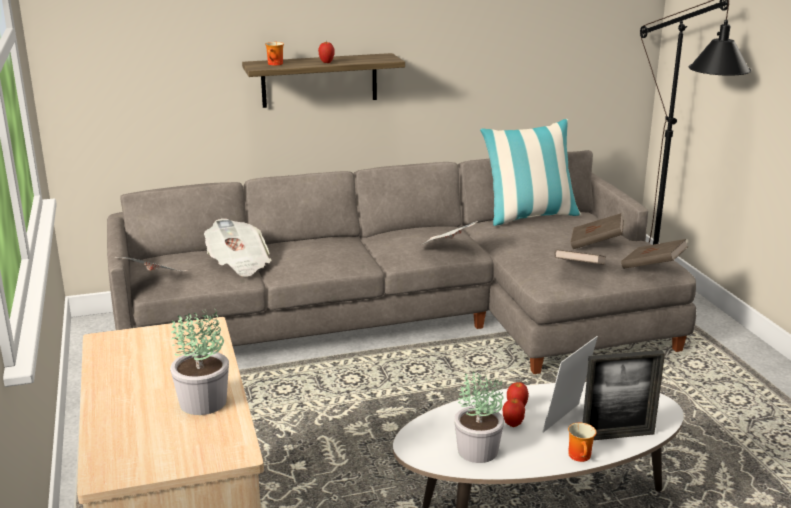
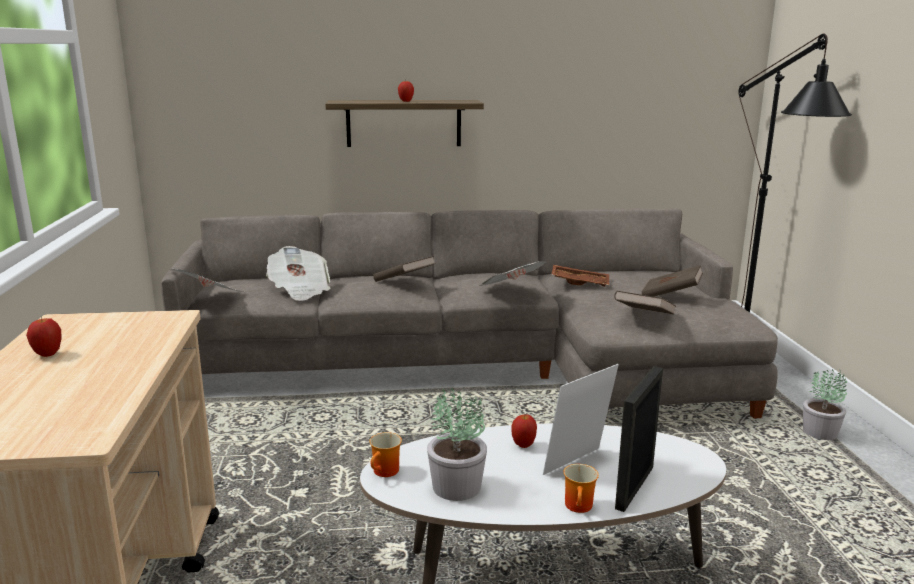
camera: 10 degrees right, 5 degrees down
potted plant [170,310,229,415] -> potted plant moved to [803,369,847,440]
mug [265,42,284,65] -> mug moved to [369,432,402,477]
pillow [480,119,581,226] -> none
apple [503,398,525,427] -> apple moved to [26,317,62,357]
picture frame [583,350,665,440] -> picture frame turned 120 degrees clockwise [615,366,663,512]
brown book [621,239,689,269] -> brown book moved to [373,256,436,282]
none -> brown tray [551,265,609,287]

